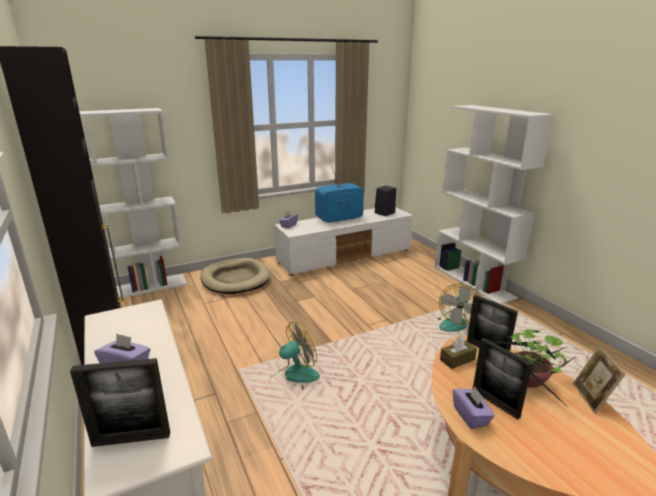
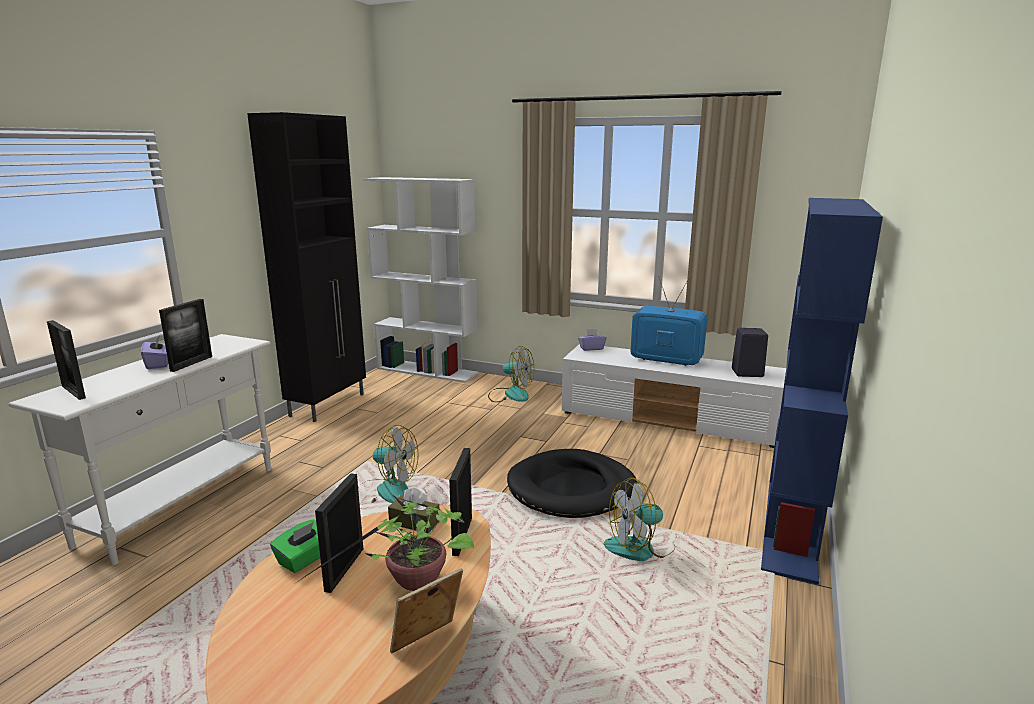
camera: 50 degrees right, 5 degrees down
beige dog bed [200,258,271,294] -> fan [488,346,534,402]
white bookcase [435,105,554,304] -> blue bookcase [761,198,883,585]
purple tissue box [453,386,495,429] -> green tissue box [270,520,320,573]
none -> picture frame [159,299,212,372]
none -> black dog bed [507,449,637,518]

